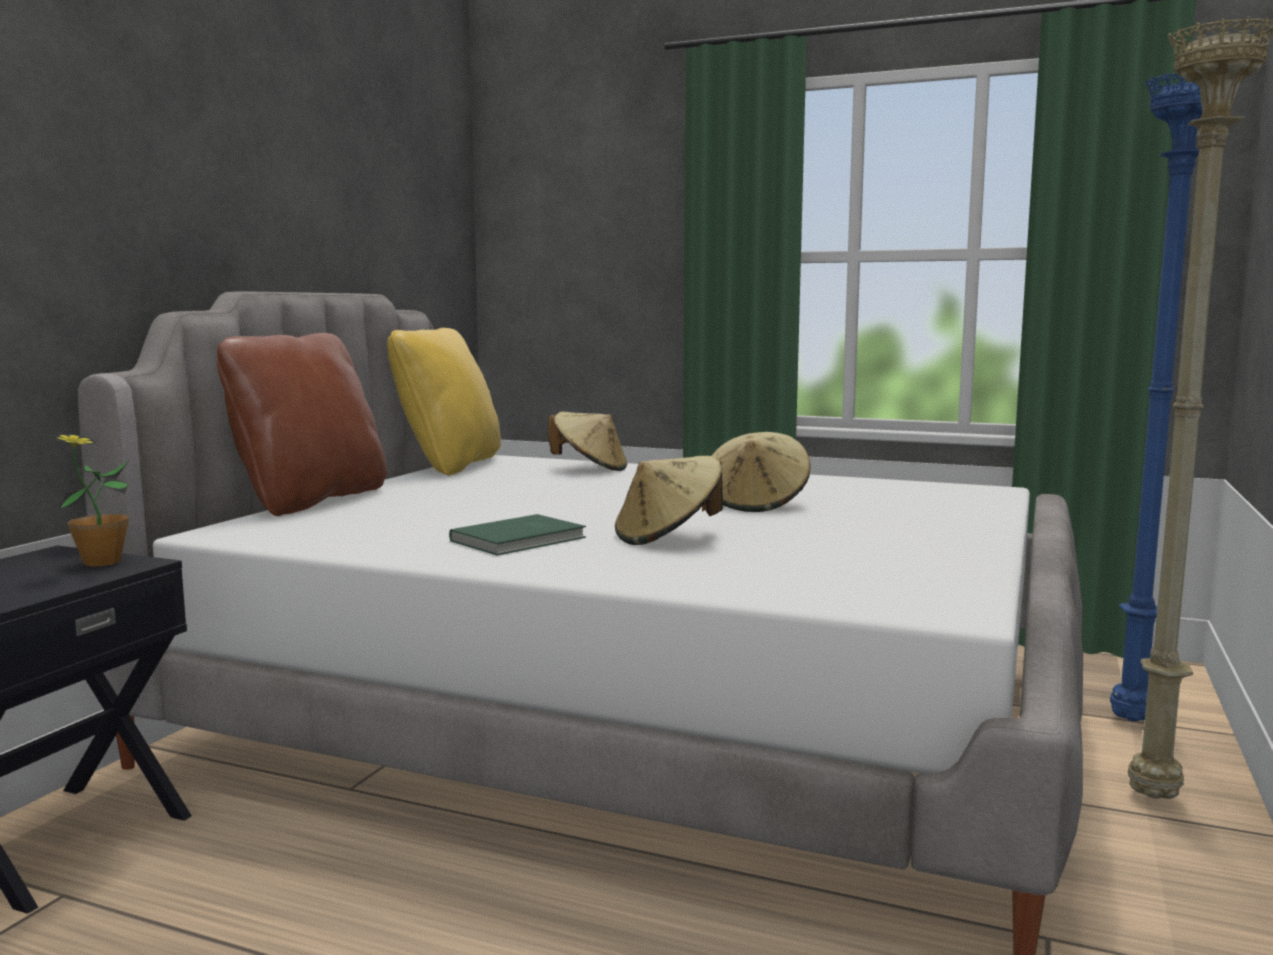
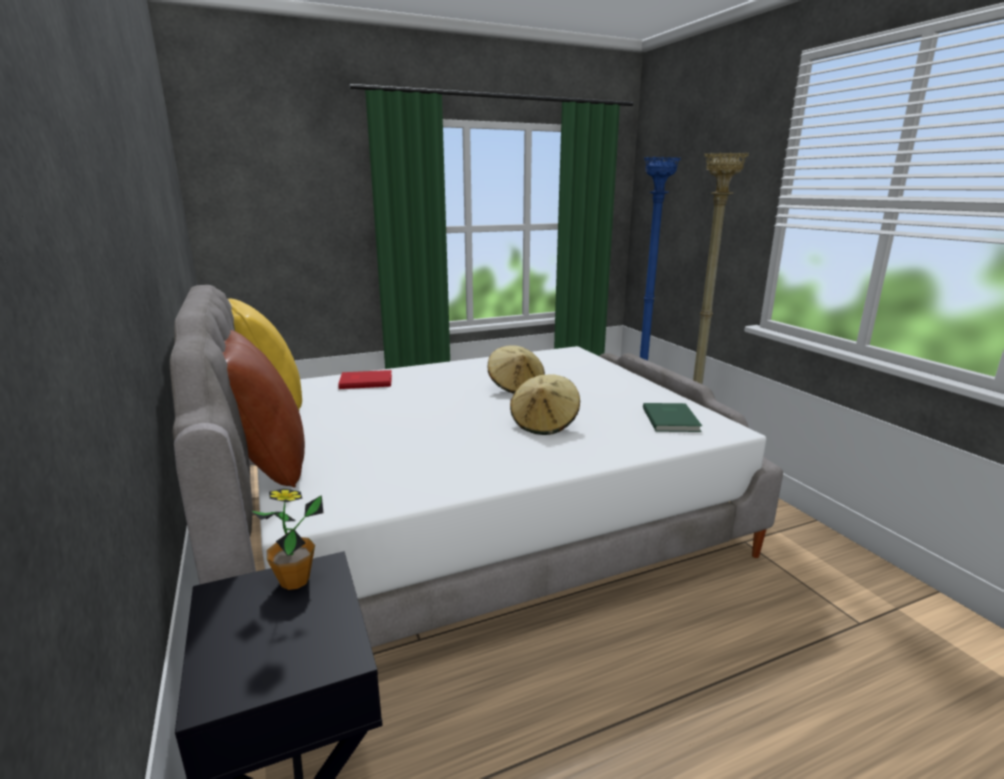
camera: 45 degrees left, 10 degrees up
green book [449,514,586,555] -> green book moved to [643,403,702,432]
beige hat [548,412,627,471] -> red book [338,370,392,389]

